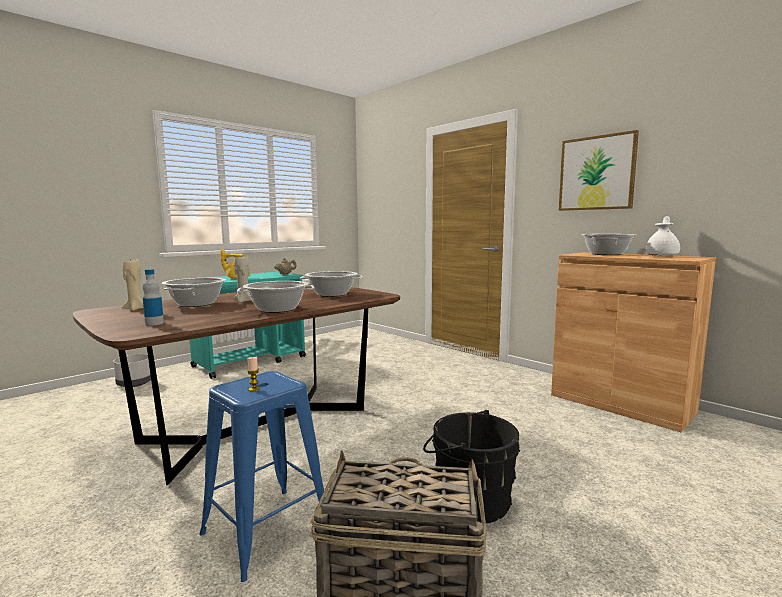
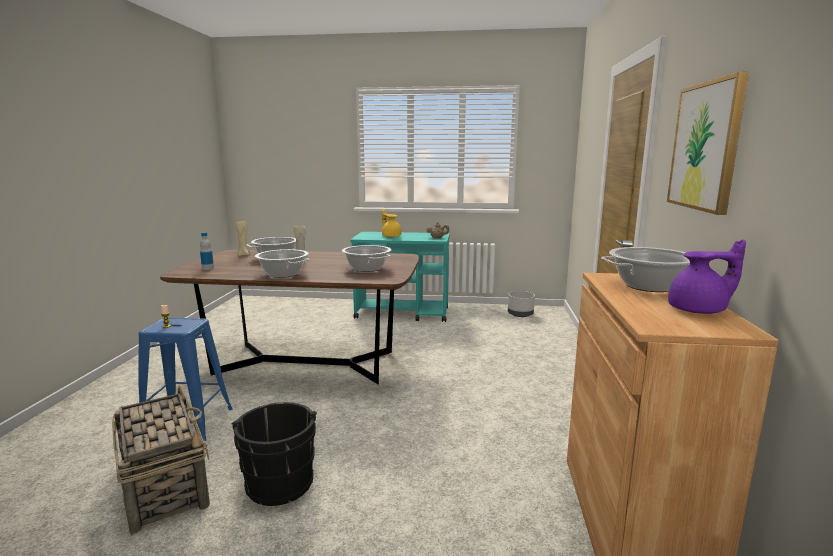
camera: 50 degrees right, 5 degrees up
grey planter [113,354,151,387] -> grey planter moved to [508,291,535,317]
white teapot [646,216,680,256] -> purple teapot [668,239,746,314]

